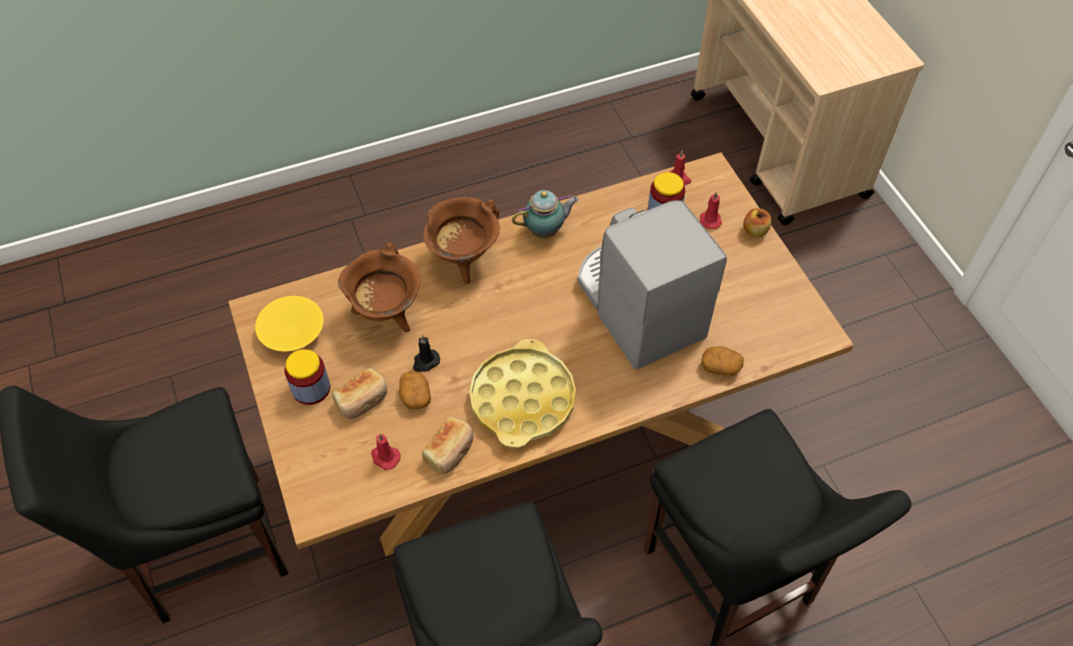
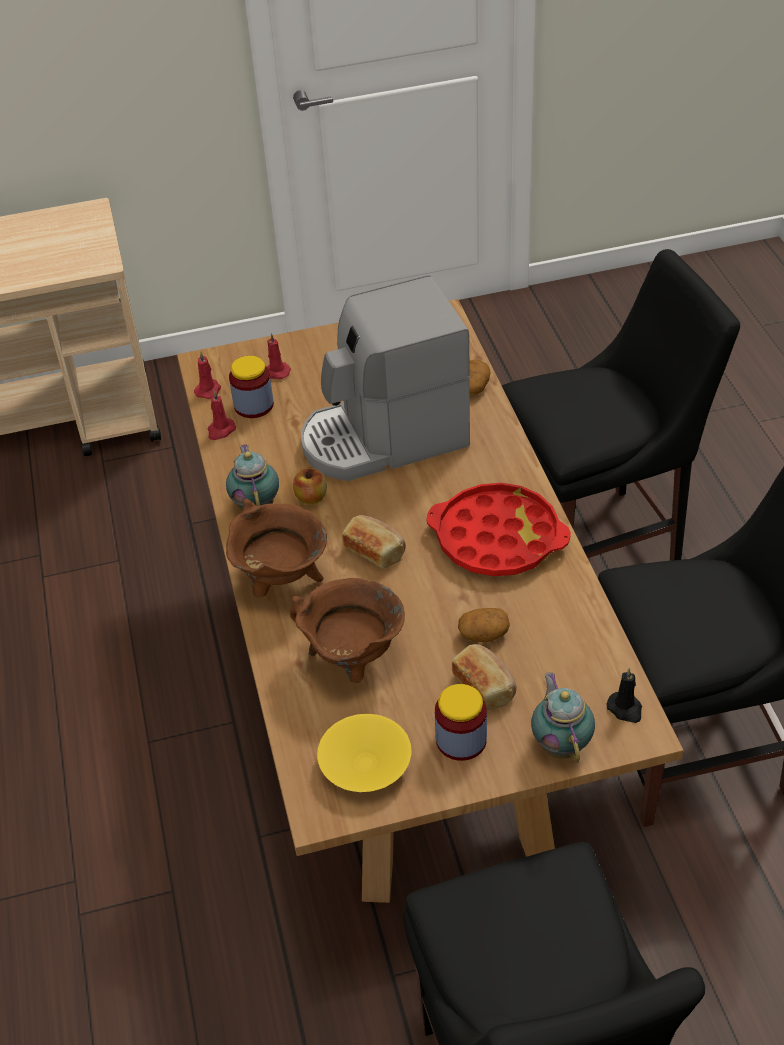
camera: 80 degrees left, 10 degrees down
red candle [371,434,401,470] -> red candle moved to [208,390,236,440]
black candle [413,335,440,372] -> black candle moved to [606,668,642,723]
bread [422,417,474,474] -> bread moved to [342,515,406,569]
yellow tray [469,339,576,448] -> red tray [426,483,571,576]
apple [743,208,771,238] -> apple moved to [293,468,327,505]
none -> teapot [531,672,595,763]

